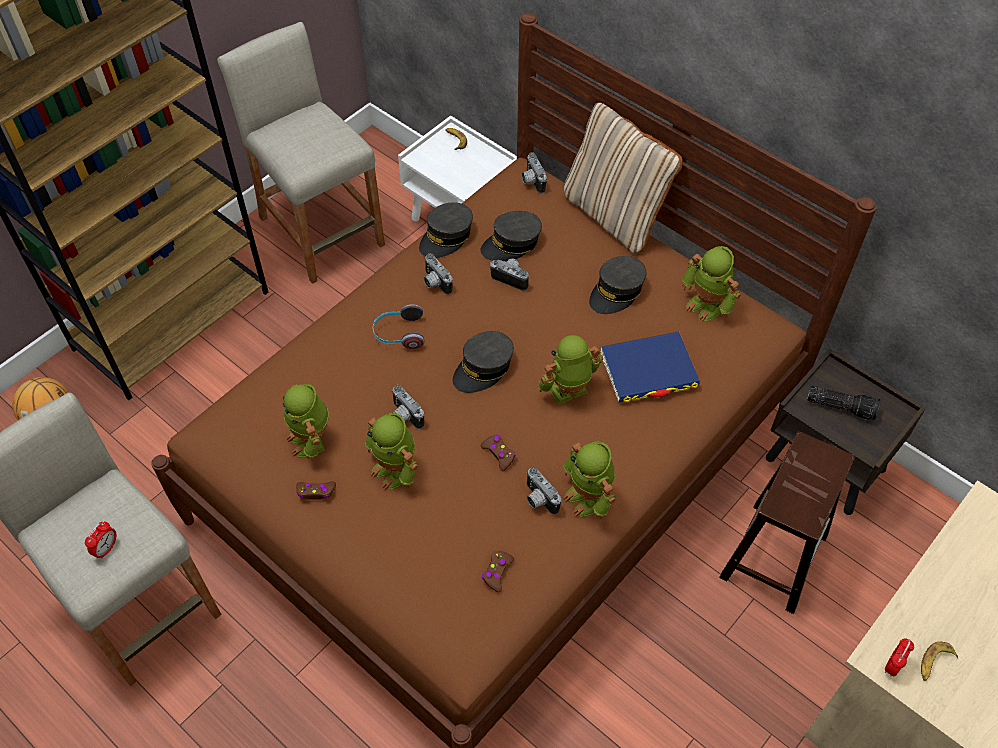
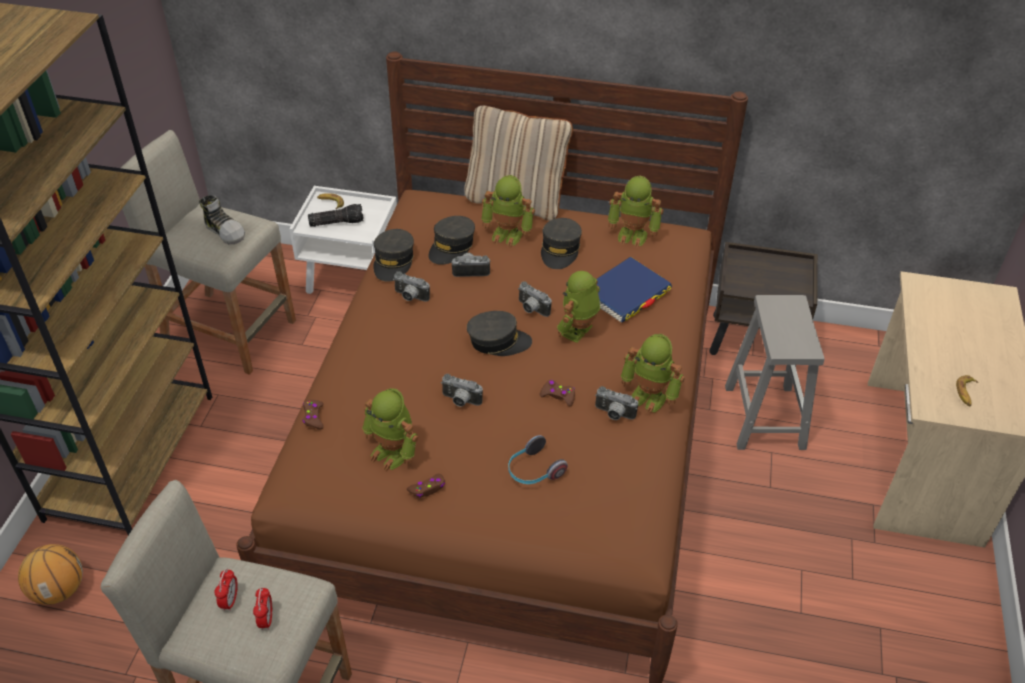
camera: 30 degrees left, 10 degrees down
toy robot [365,413,418,491] -> toy robot moved to [481,175,535,247]
headphones [373,304,425,349] -> headphones moved to [508,435,568,484]
grey cap [453,331,514,393] -> grey cap turned 105 degrees counterclockwise [467,311,532,356]
brown game controller [482,551,515,592] -> brown game controller moved to [303,400,324,429]
camera [522,152,547,193] -> camera moved to [518,281,552,317]
brown stool [719,431,855,614] -> grey stool [725,295,824,450]
flashlight [807,386,880,420] -> flashlight moved to [308,204,364,227]
alarm clock [885,638,914,677] -> alarm clock moved to [214,569,238,611]
none -> shoe [199,195,245,245]

